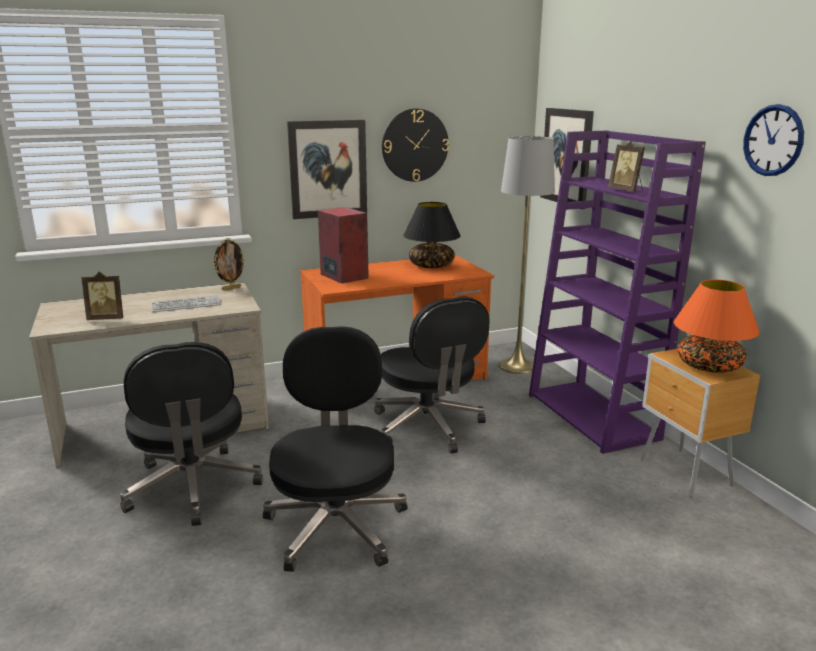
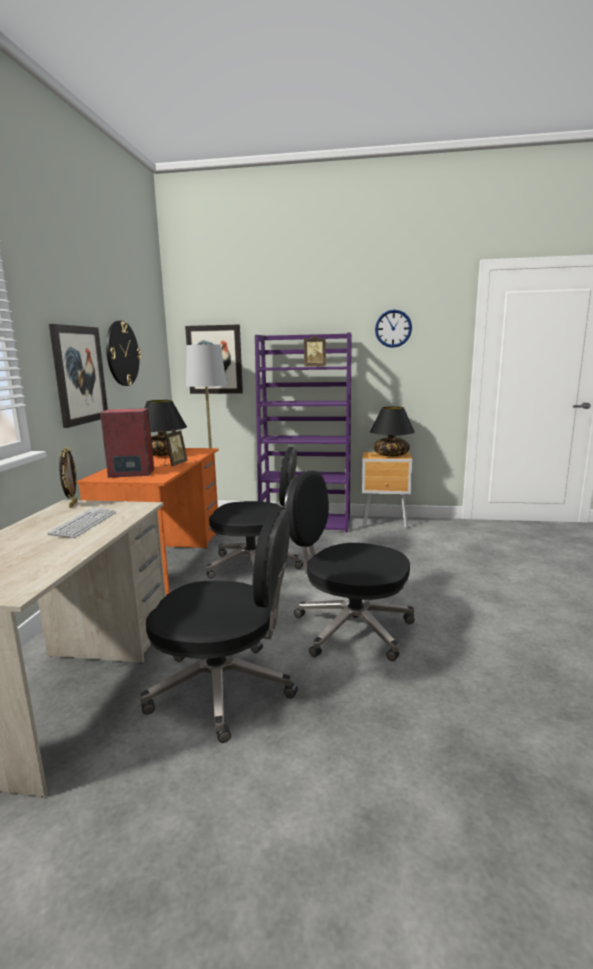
camera: 60 degrees left, 5 degrees down
picture frame [82,272,123,320] -> picture frame moved to [164,429,188,466]
orange table lamp [674,280,760,373] -> black table lamp [370,406,415,456]

